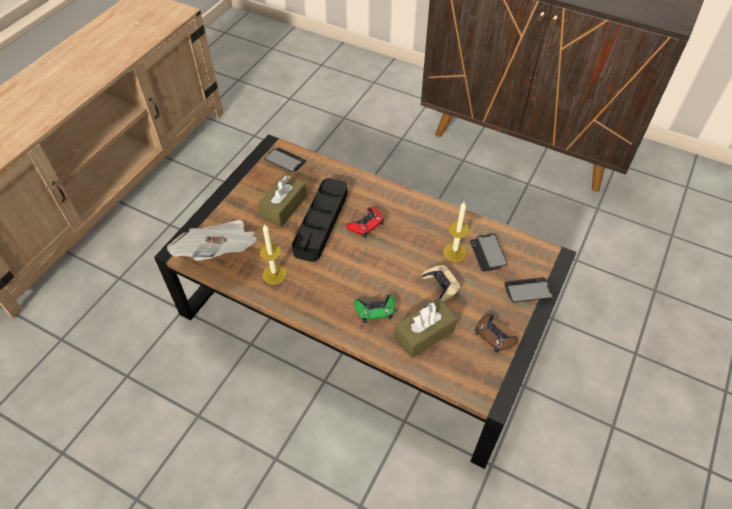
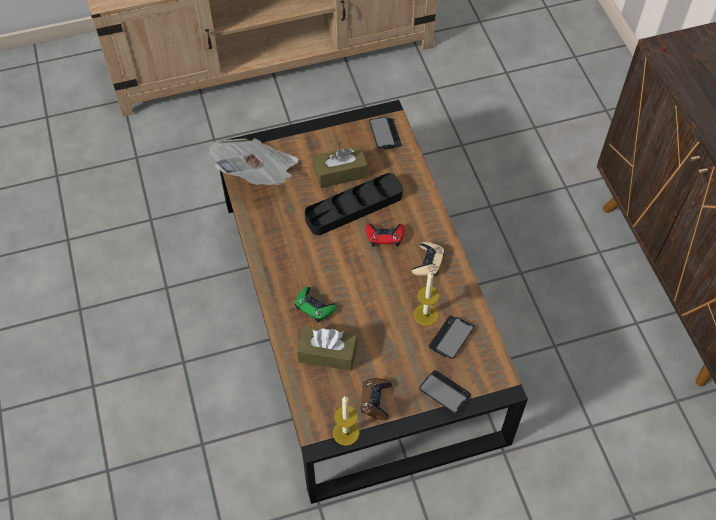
camera: 45 degrees right, 5 degrees up
candle [259,224,287,285] -> candle moved to [333,397,360,446]
beige game controller [421,265,461,302] -> beige game controller moved to [411,242,445,276]

